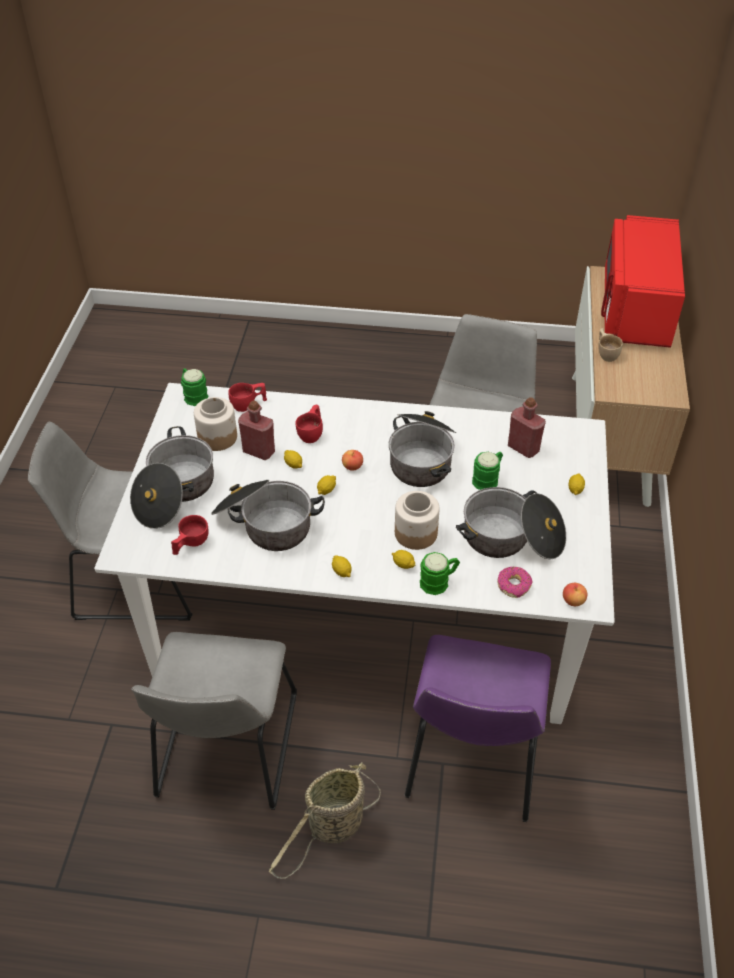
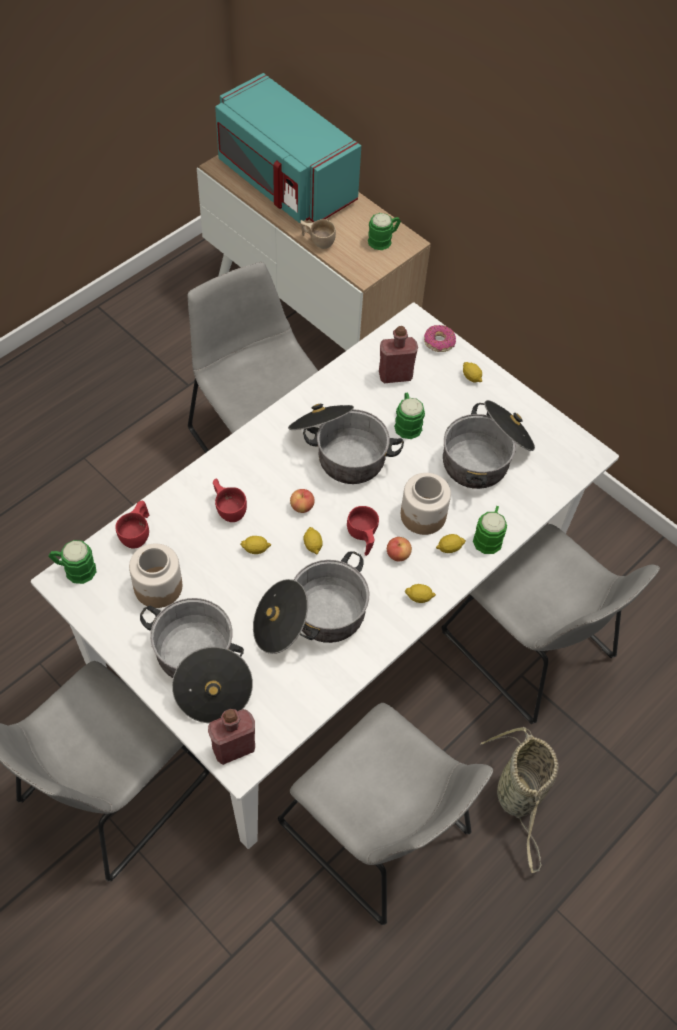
camera: 55 degrees left, 10 degrees up
red cup [171,515,209,555] -> red cup moved to [347,506,379,556]
red bottle [238,401,275,460] -> red bottle moved to [208,709,255,765]
purple chair [405,635,551,822] -> grey chair [441,524,660,724]
donut [497,567,533,598] -> donut moved to [424,325,456,352]
apple [563,583,588,606] -> apple moved to [387,537,412,561]
red microwave [601,215,685,348] -> turquoise microwave [215,73,361,223]
none -> green mug [368,213,401,250]

